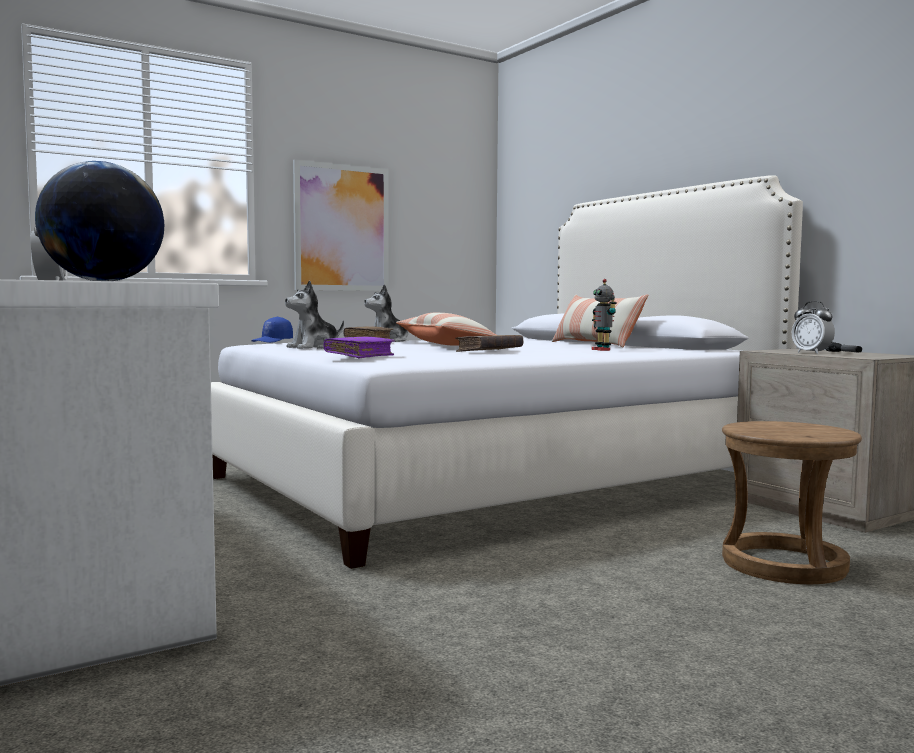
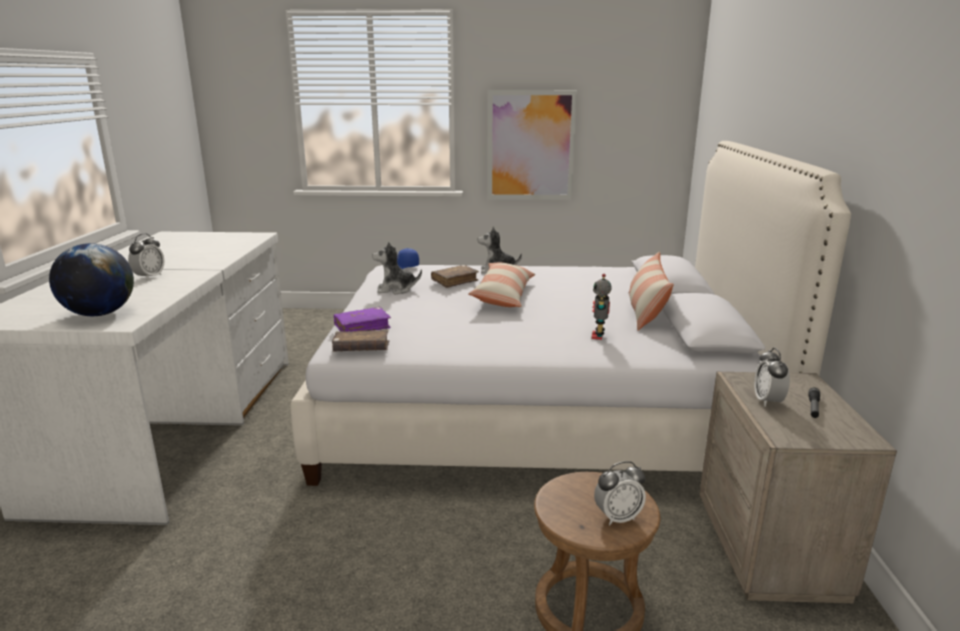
camera: 35 degrees right, 15 degrees up
brown book [455,335,523,352] -> brown book moved to [332,329,389,352]
none -> alarm clock [594,461,646,526]

